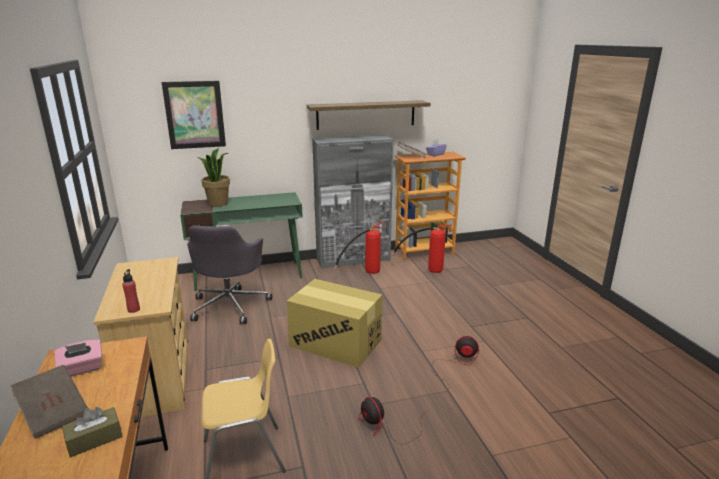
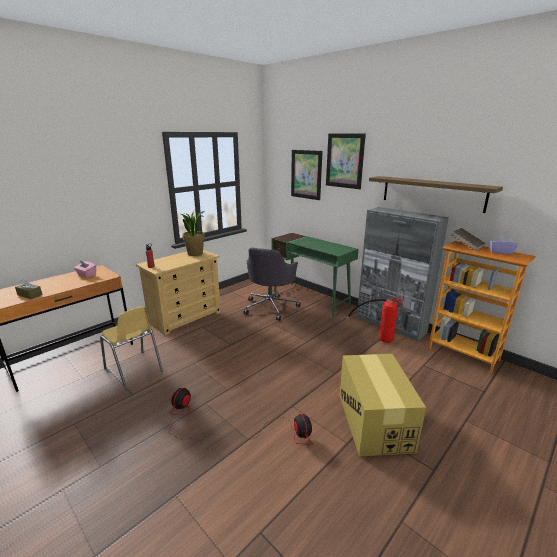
camera: 60 degrees right, 0 degrees up
brown book [11,365,88,439] -> none
grey office chair [187,225,272,324] -> grey office chair turned 45 degrees counterclockwise [244,247,300,321]
potted plant [196,148,230,207] -> potted plant moved to [181,211,205,256]
cardboard box [287,279,383,368] -> cardboard box moved to [339,354,426,456]
fire extinguisher [392,224,452,273] -> none
none -> picture [326,133,366,189]

